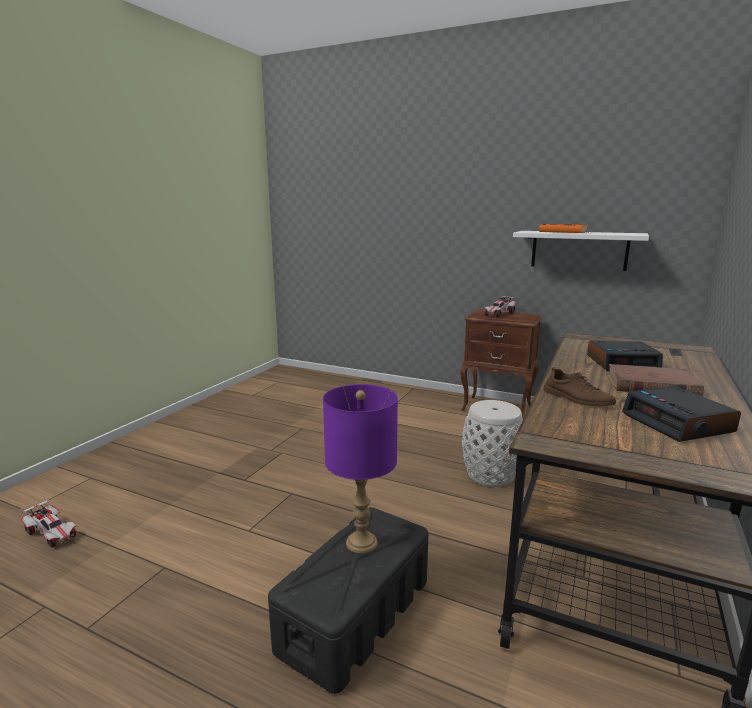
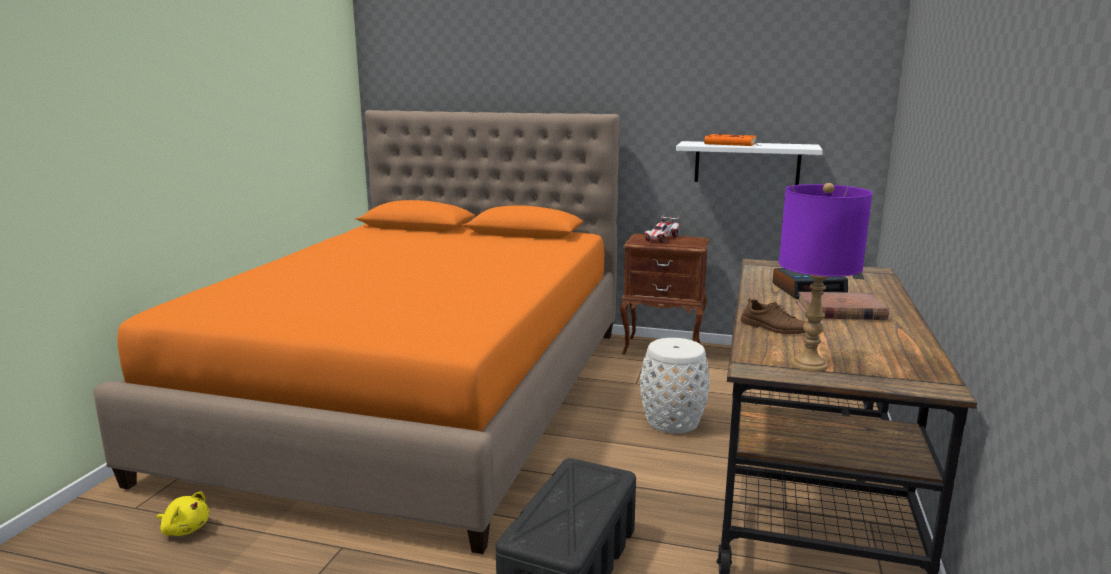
camera: 10 degrees left, 0 degrees up
toy car [20,497,77,548] -> yellow plush toy [157,492,209,536]
purple table lamp [323,384,398,554] -> purple table lamp moved to [779,183,873,372]
alarm clock [622,386,741,442] -> none
none -> orange bed [93,110,619,554]

